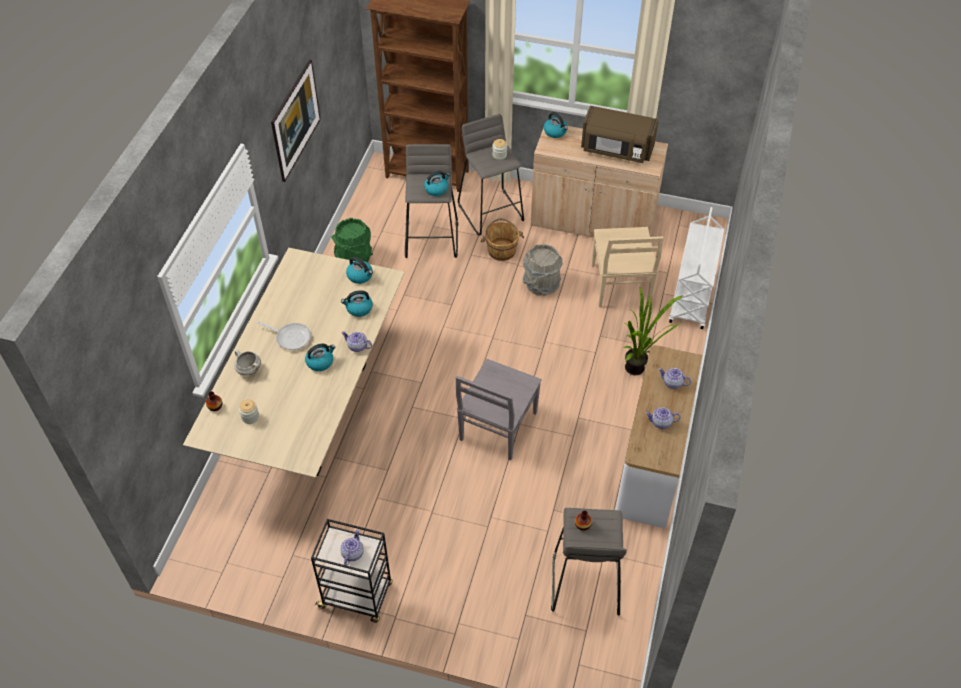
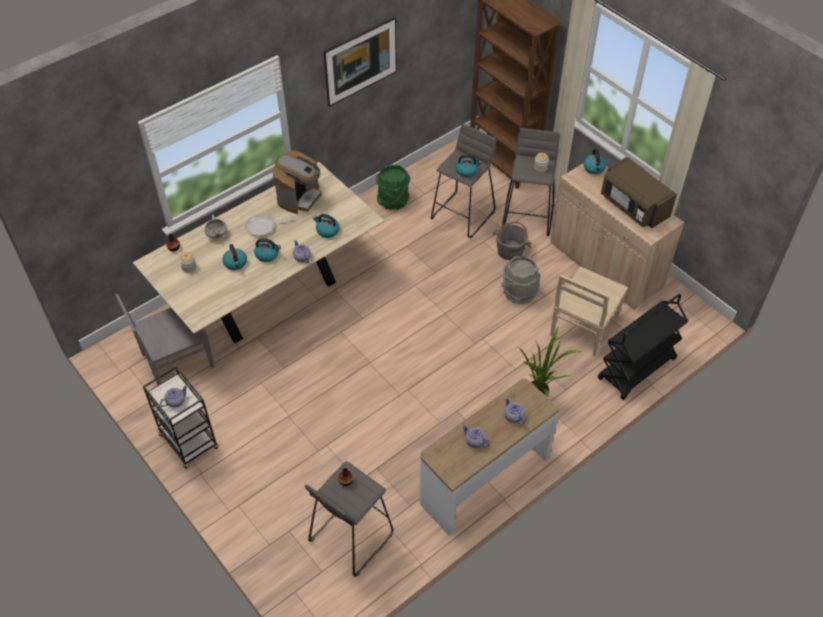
camera: 35 degrees right, 0 degrees up
frying pan [257,321,311,350] -> frying pan turned 105 degrees clockwise [245,214,294,236]
kettle [346,257,373,284] -> kettle moved to [222,244,247,270]
grey chair [456,359,542,461] -> grey chair moved to [115,294,214,385]
brown bucket [480,218,524,261] -> grey bucket [493,222,531,260]
white cart [669,207,724,329] -> black cart [598,294,688,400]
none -> coffee machine [273,151,322,214]

